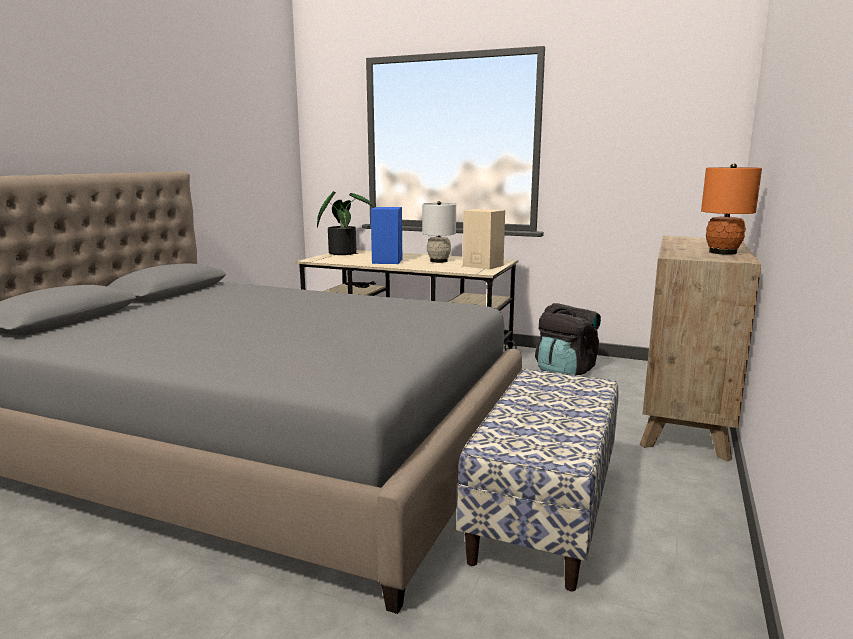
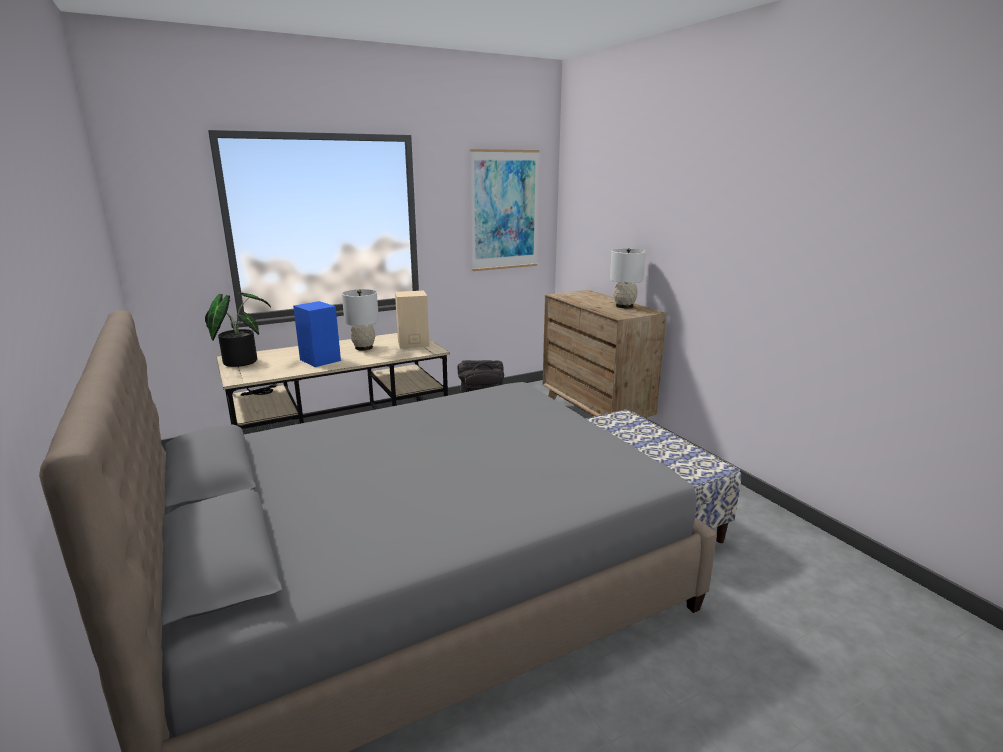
camera: 50 degrees left, 5 degrees up
orange table lamp [701,163,762,255] -> white table lamp [610,248,646,308]
none -> picture [470,149,540,271]

